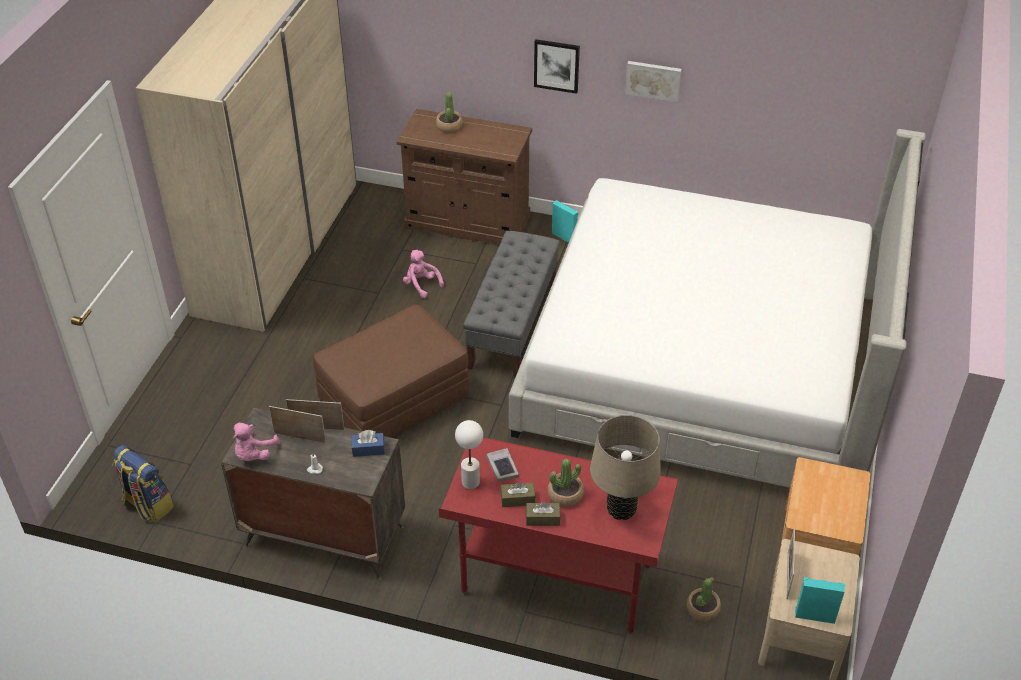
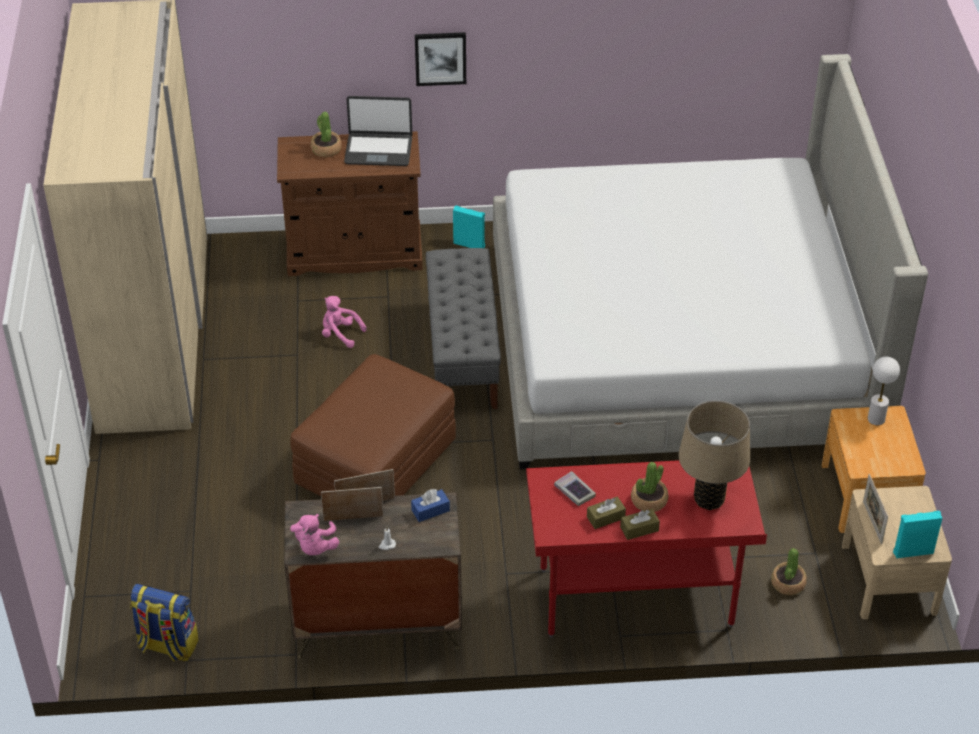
camera: 20 degrees left, 0 degrees up
white table lamp [455,420,483,489] -> white table lamp moved to [868,357,900,425]
picture [625,61,682,102] -> none
none -> laptop [344,96,412,166]

